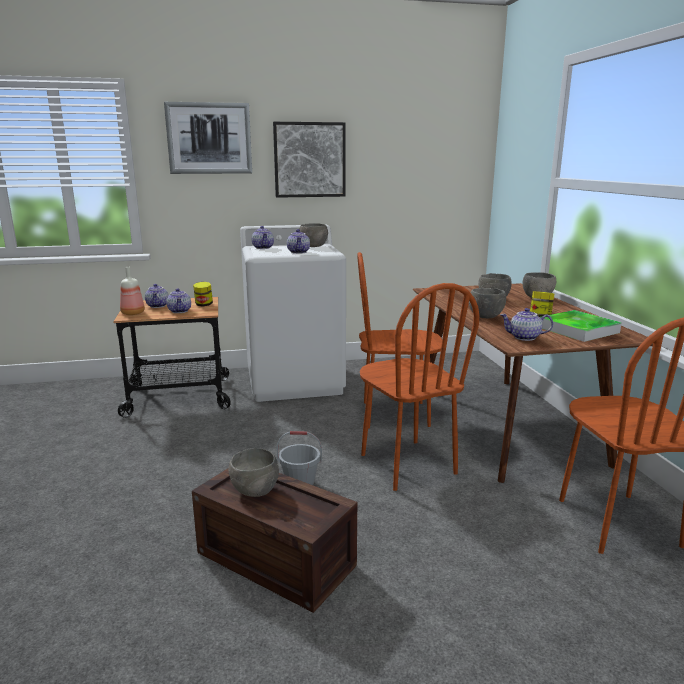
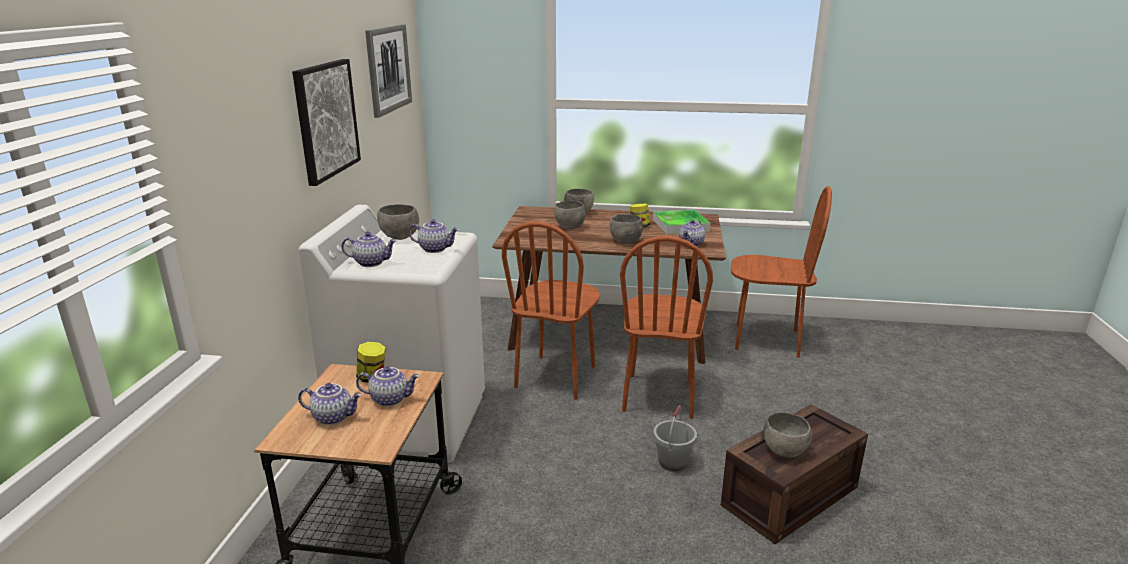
camera: 70 degrees left, 5 degrees up
bottle [120,267,145,315] -> none
picture [164,102,252,174] -> picture moved to [365,24,412,118]
brown chair [360,283,480,491] -> brown chair turned 105 degrees clockwise [620,236,713,419]

